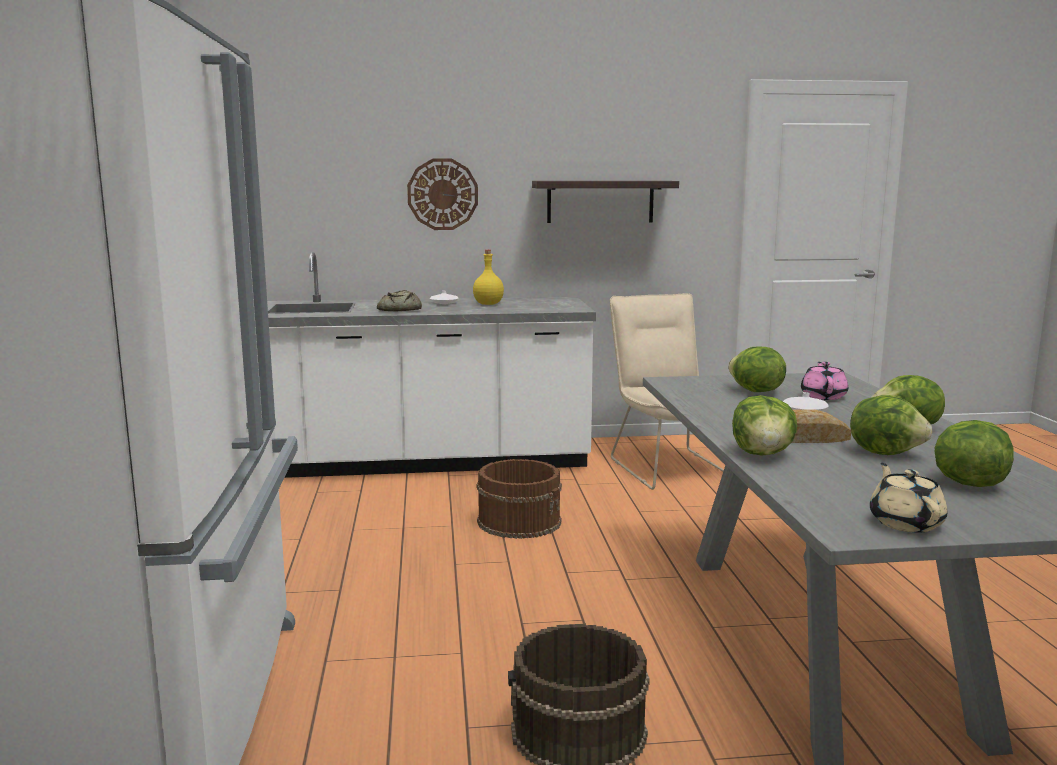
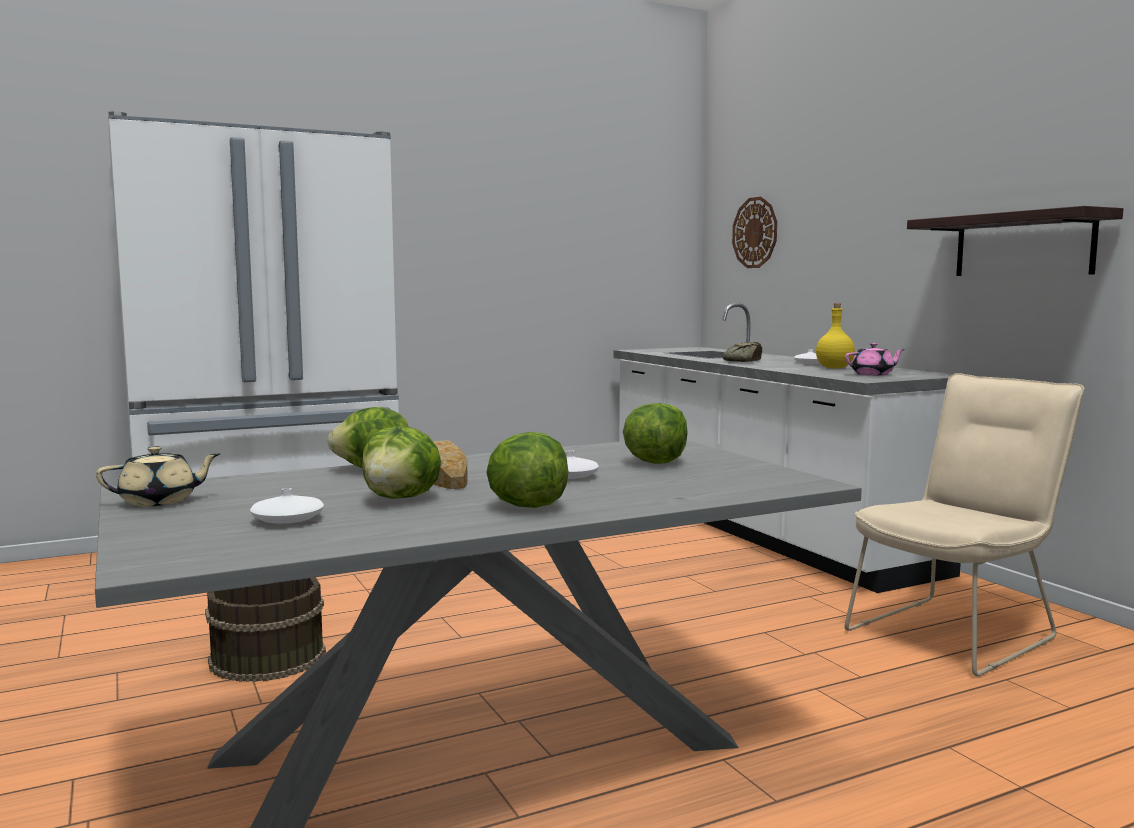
camera: 70 degrees right, 5 degrees down
wall clock [407,158,478,230] -> wall clock moved to [732,197,777,268]
brown bucket [477,459,562,539] -> none
pink teapot [801,362,848,400] -> pink teapot moved to [845,343,905,375]
lettuce [935,420,1014,487] -> white vase [250,488,324,523]

